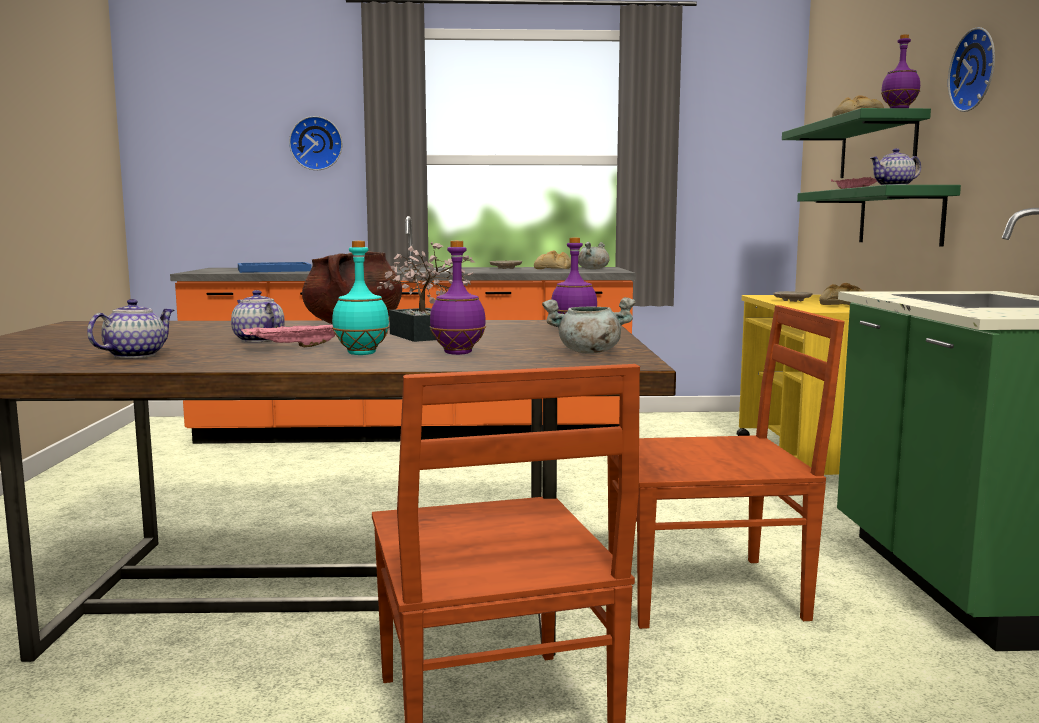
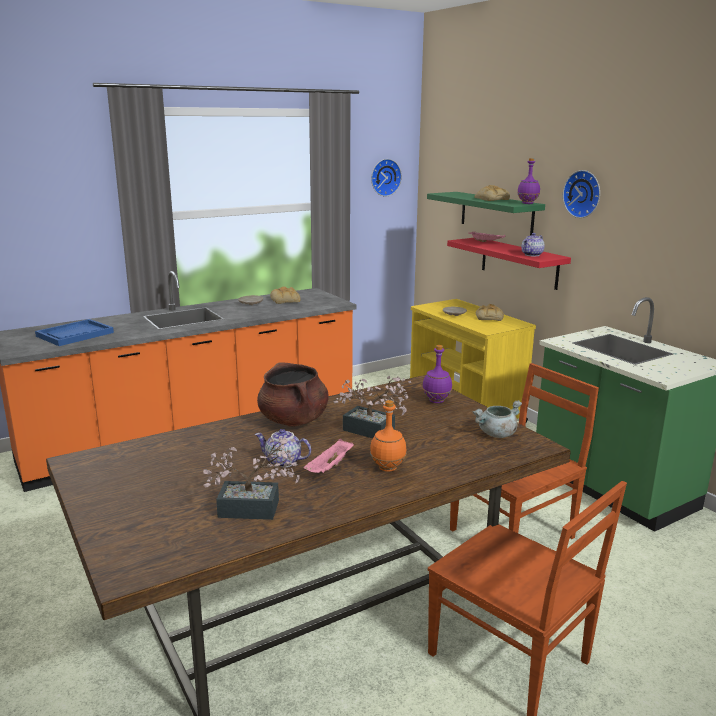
camera: 30 degrees left, 10 degrees up
teapot [87,299,174,358] -> potted plant [203,437,300,520]
wall clock [289,116,342,170] -> wall clock moved to [371,159,402,196]
turquoise bottle [332,241,390,355] -> orange bottle [370,400,407,472]
purple bottle [430,241,486,355] -> none
grey cooking pot [578,242,610,269] -> none
green shelf [797,185,961,247] -> red shelf [447,238,571,290]

